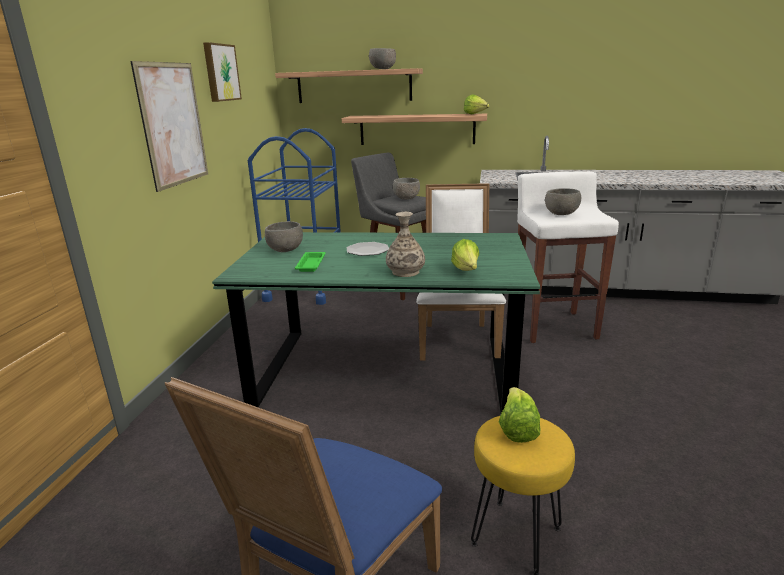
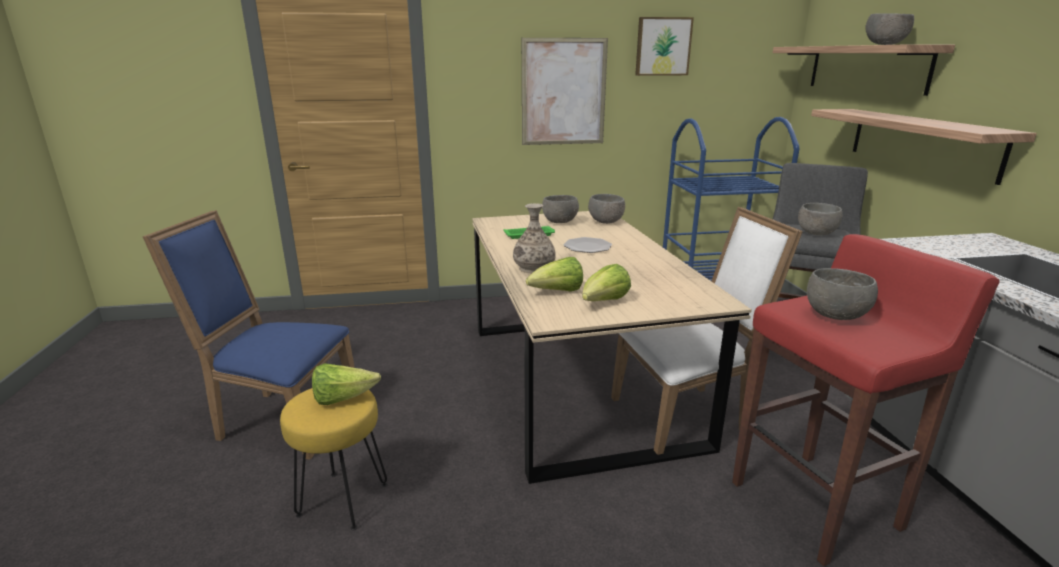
camera: 70 degrees right, 0 degrees up
green dining table [212,232,540,414] -> beige dining table [472,211,752,484]
lettuce [464,94,490,114] -> lettuce moved to [582,264,631,301]
white stool [517,171,619,343] -> red stool [732,234,1000,566]
none -> grey bowl [588,194,625,224]

